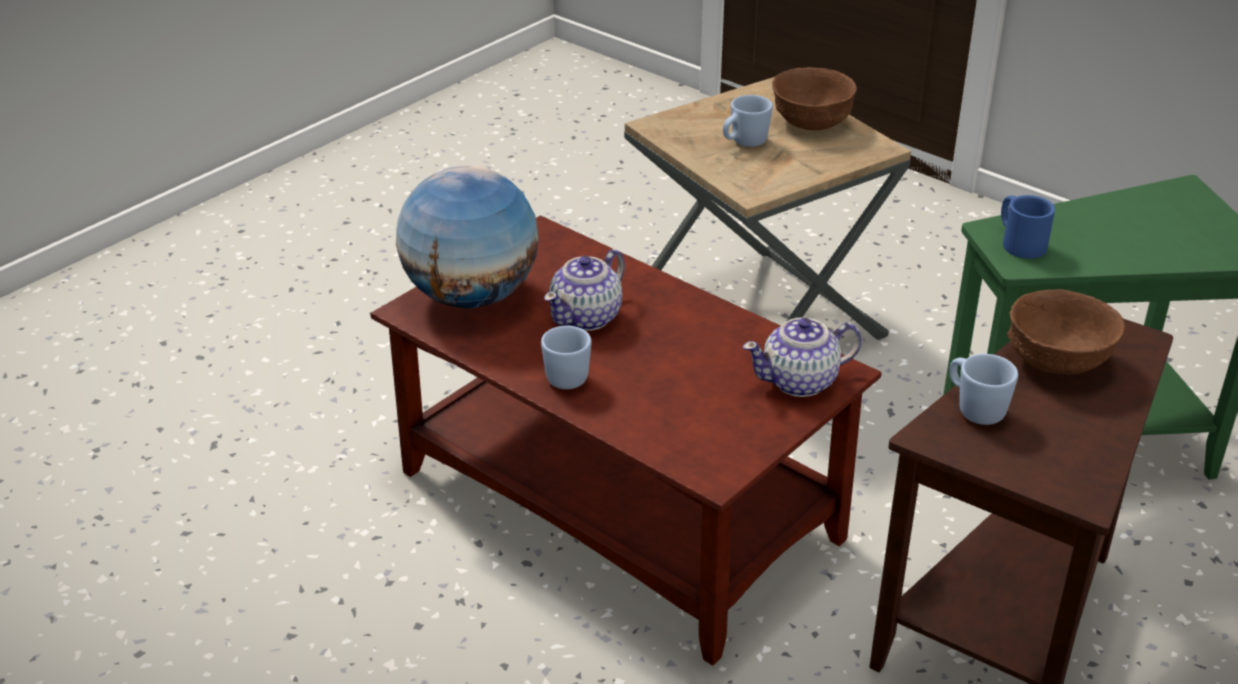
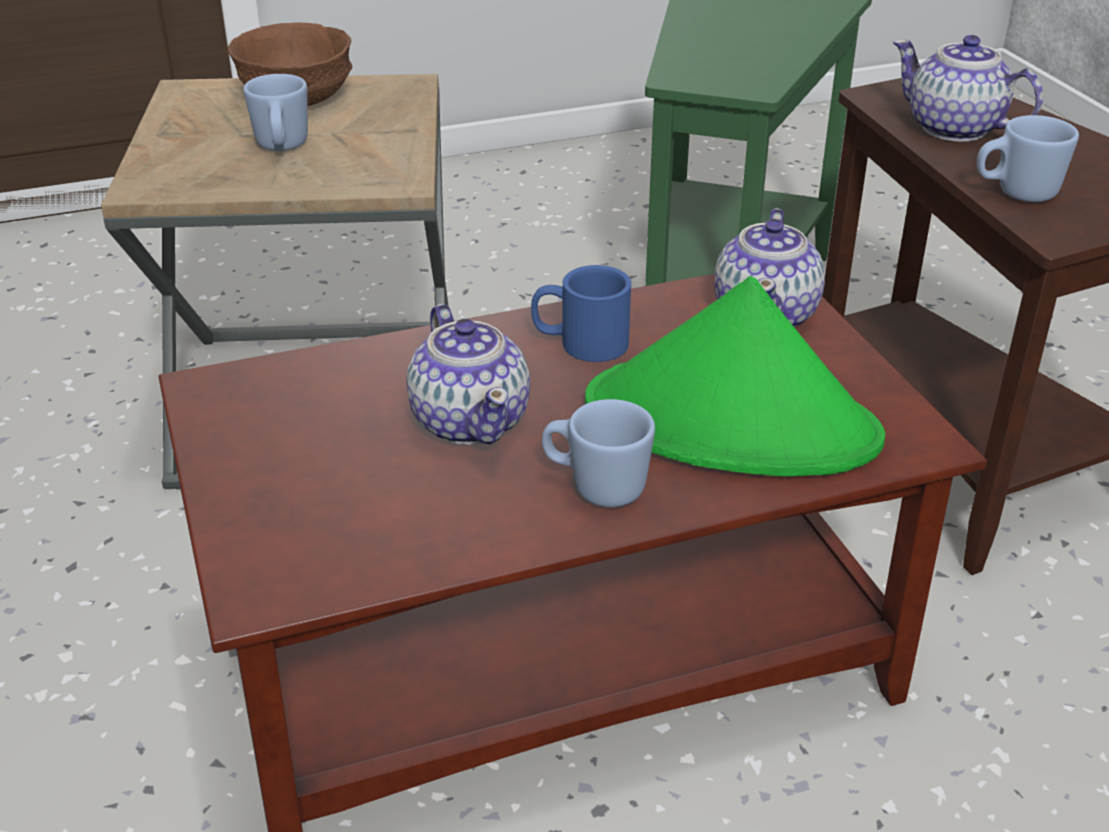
camera: 60 degrees left, 0 degrees up
globe [396,165,538,308] -> none
blue mug [1001,195,1055,259] -> blue mug moved to [531,265,631,362]
brown bowl [1007,289,1125,374] -> teapot [893,35,1043,142]
none -> green hat [585,276,885,476]

